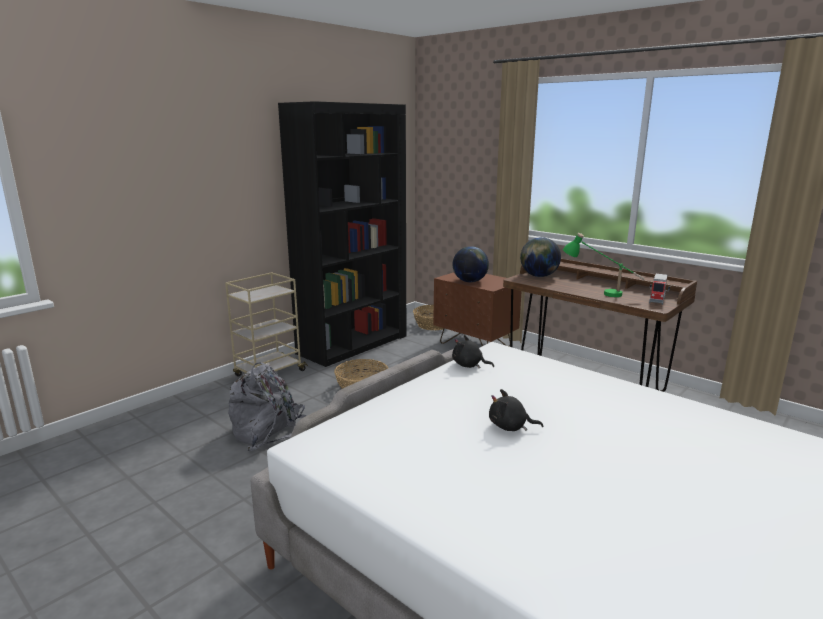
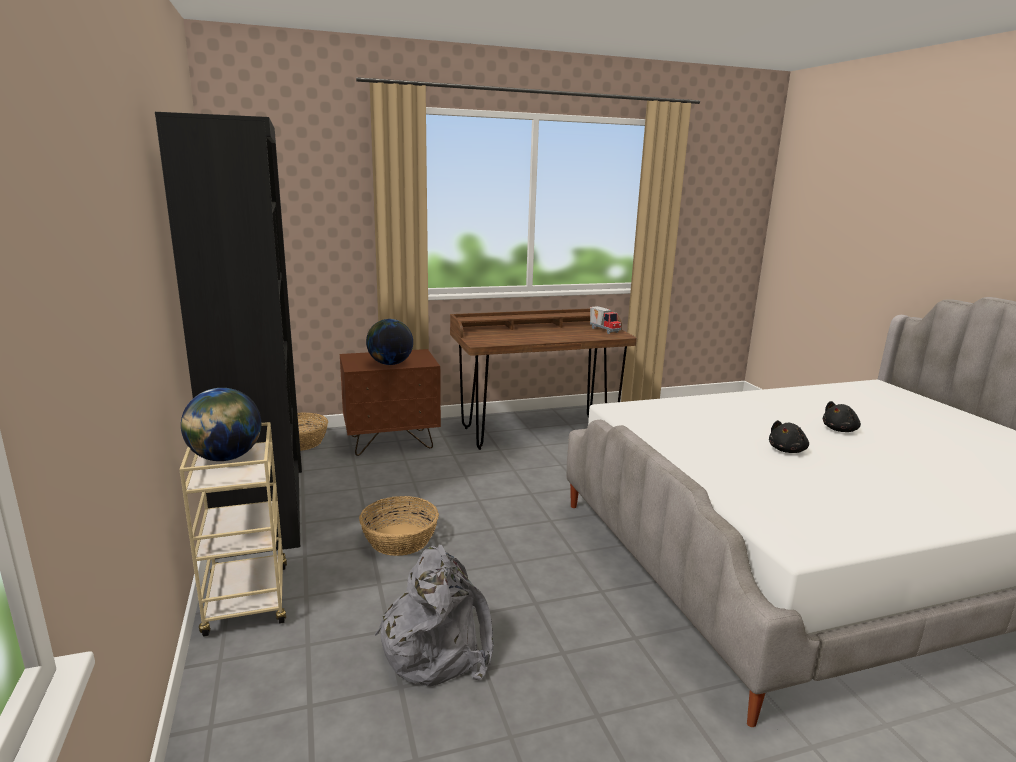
camera: 60 degrees left, 0 degrees up
black plush toy [452,335,494,368] -> black plush toy moved to [822,401,861,432]
globe [520,237,561,277] -> globe moved to [181,388,261,461]
green table lamp [563,233,645,297] -> none

